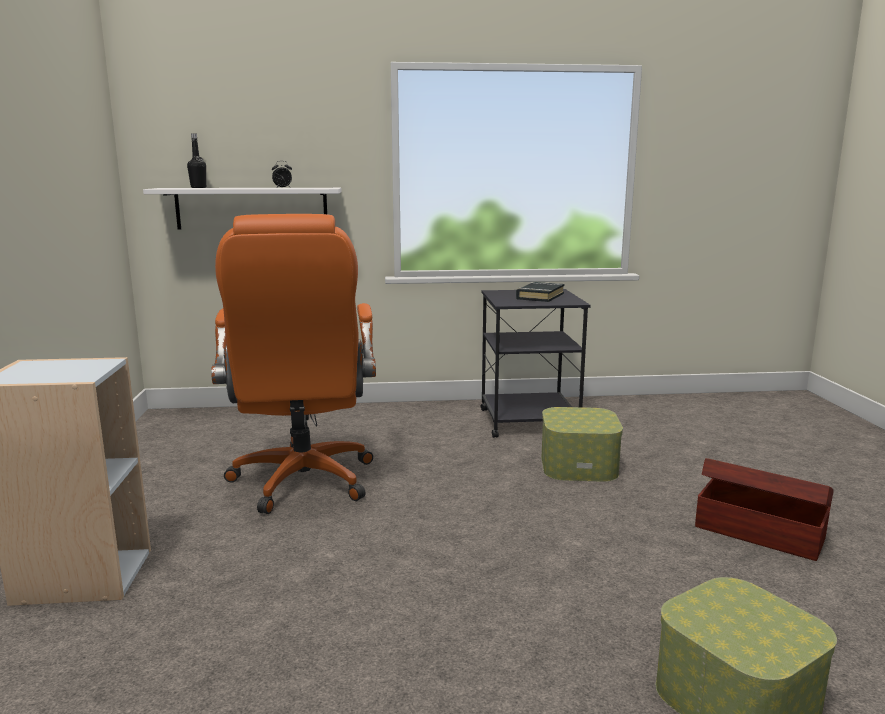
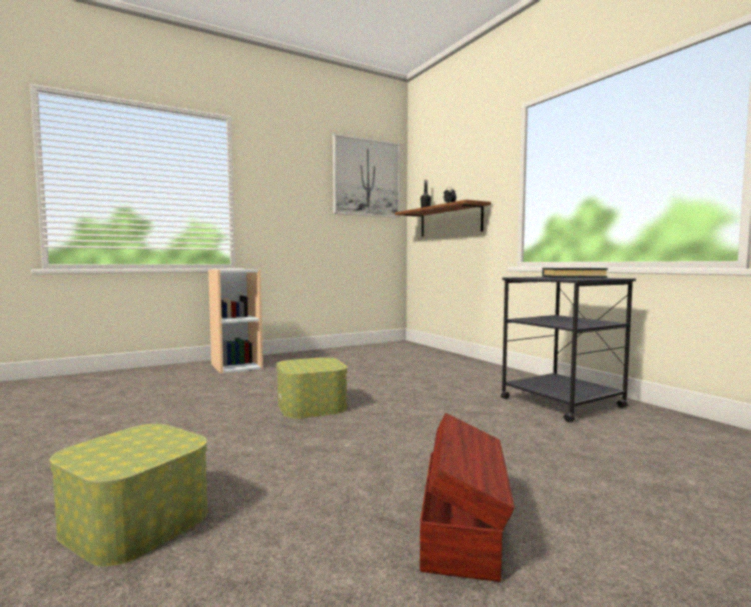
camera: 65 degrees right, 10 degrees down
white shelf [143,188,342,229] -> brown shelf [395,200,491,237]
orange office chair [211,214,376,514] -> none
storage box [541,407,623,482] -> storage box moved to [276,357,347,419]
none -> picture [333,133,400,218]

